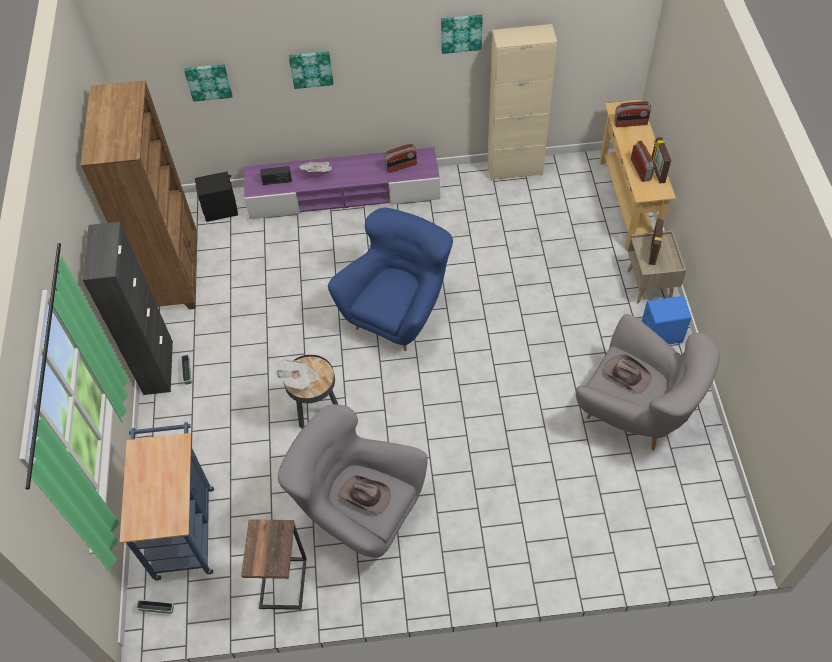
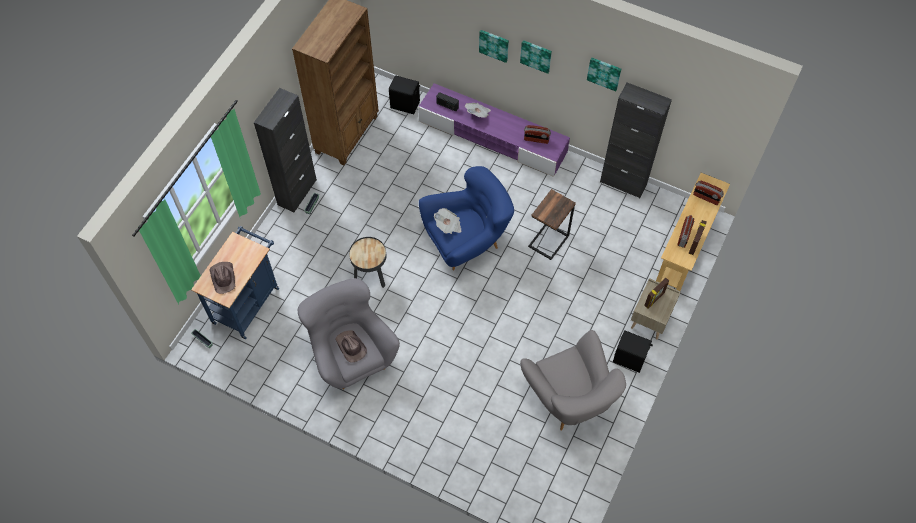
camera: 30 degrees right, 5 degrees up
picture [184,64,232,102] -> picture moved to [520,40,552,74]
side table [241,519,306,610] -> side table moved to [528,189,576,260]
newspaper [275,359,320,390] -> newspaper moved to [434,208,462,234]
beige cabinet [487,24,557,180] -> black cabinet [600,82,672,198]
brown hat [603,354,651,394] -> brown hat moved to [209,262,235,294]
blue speaker [642,296,692,344] -> black speaker [613,330,653,373]

